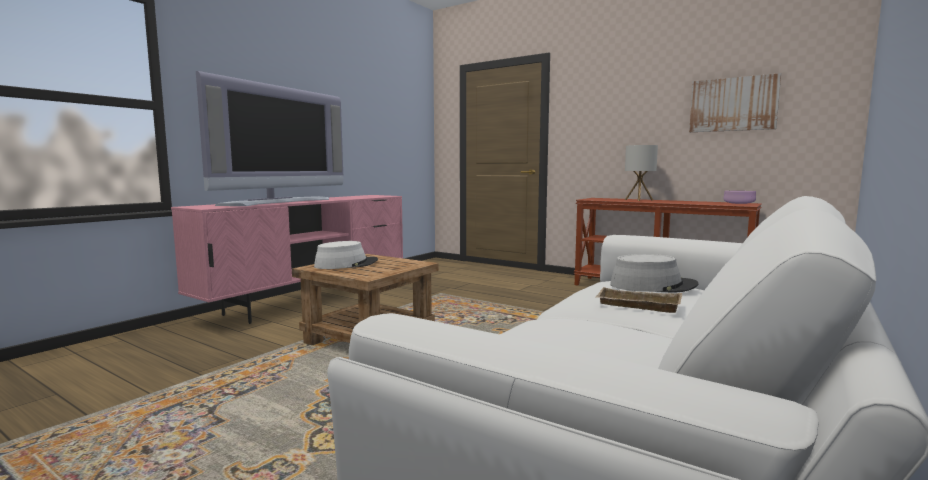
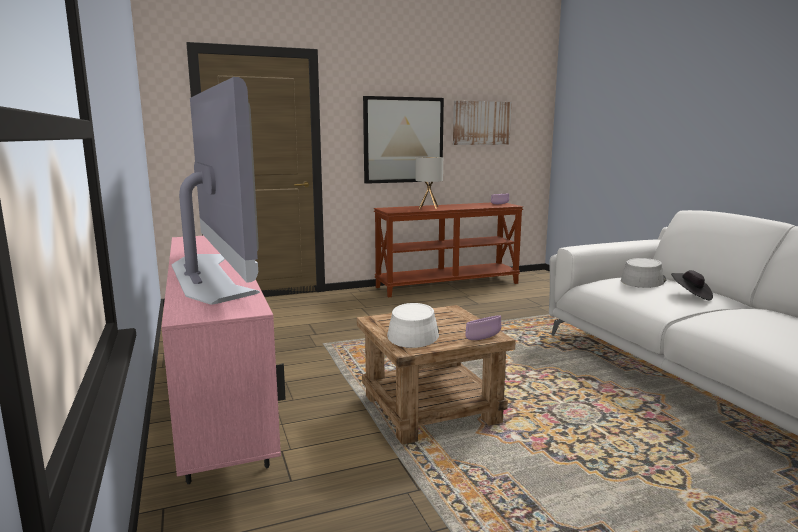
camera: 55 degrees left, 5 degrees up
beige tray [596,287,683,313] -> black hat [671,270,713,301]
none -> picture [363,96,444,184]
none -> purple bowl [465,315,501,340]

